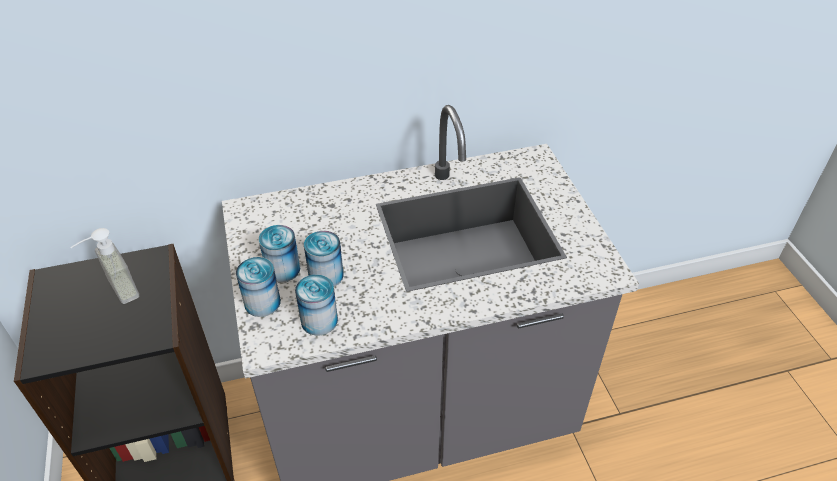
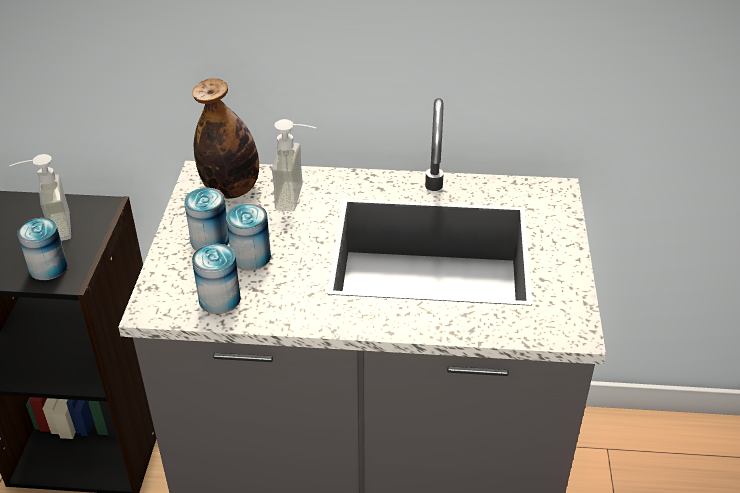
camera: 20 degrees right, 5 degrees down
can [236,257,281,317] -> can moved to [17,218,67,280]
none -> bottle [192,78,259,199]
none -> soap dispenser [272,119,317,212]

